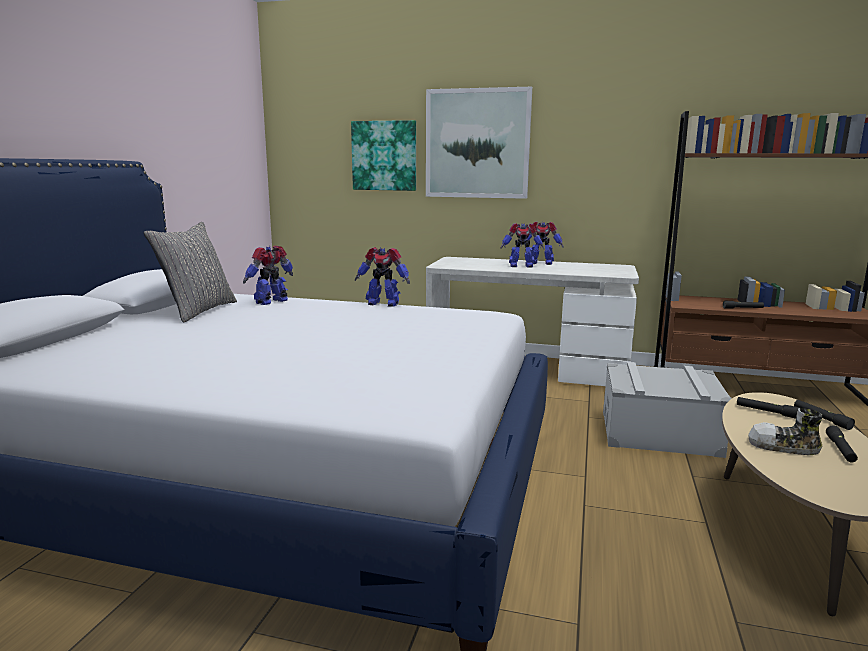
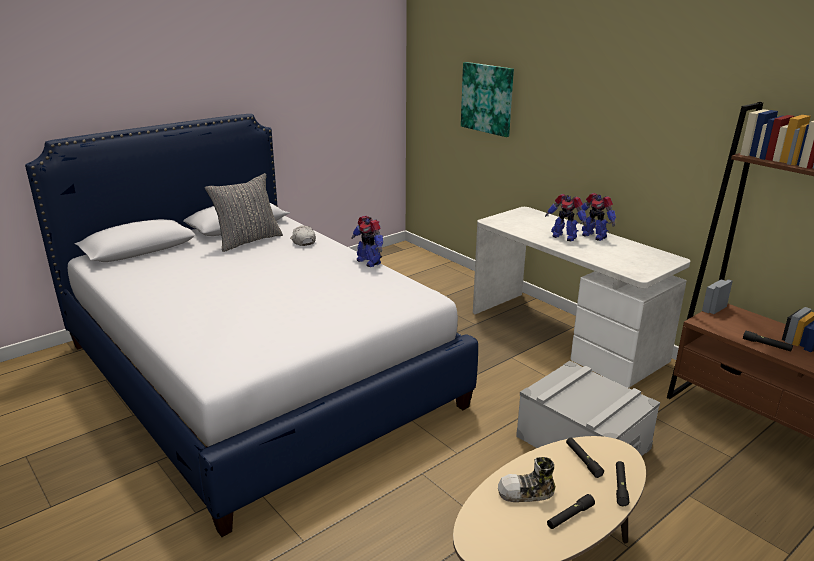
camera: 35 degrees right, 10 degrees up
toy robot [243,246,293,305] -> white cap [290,225,316,246]
picture [426,87,532,199] -> none
shoe [748,408,822,455] -> shoe turned 60 degrees counterclockwise [498,457,556,502]

